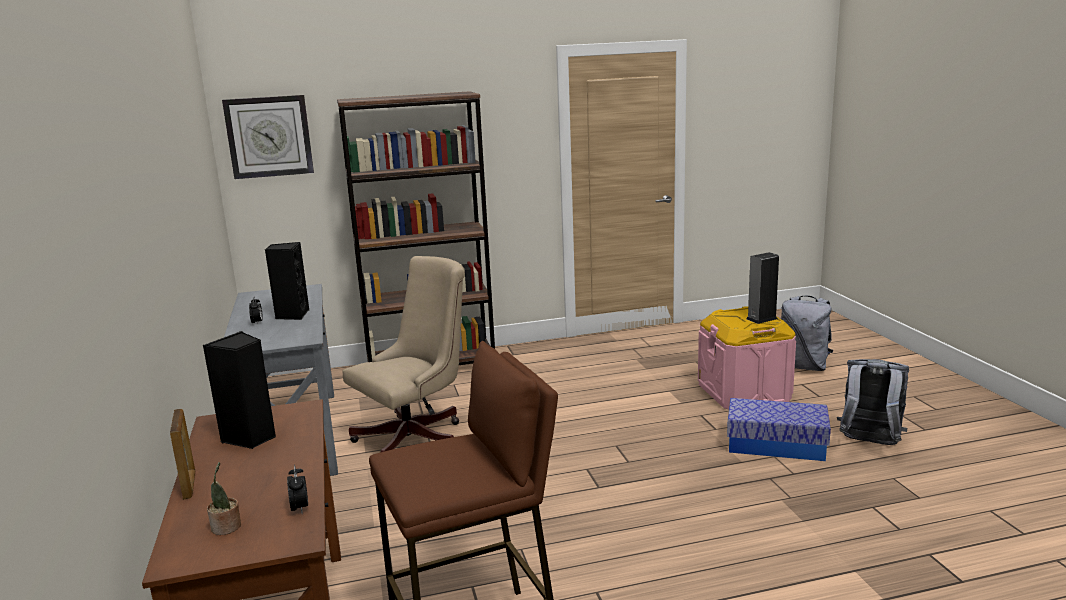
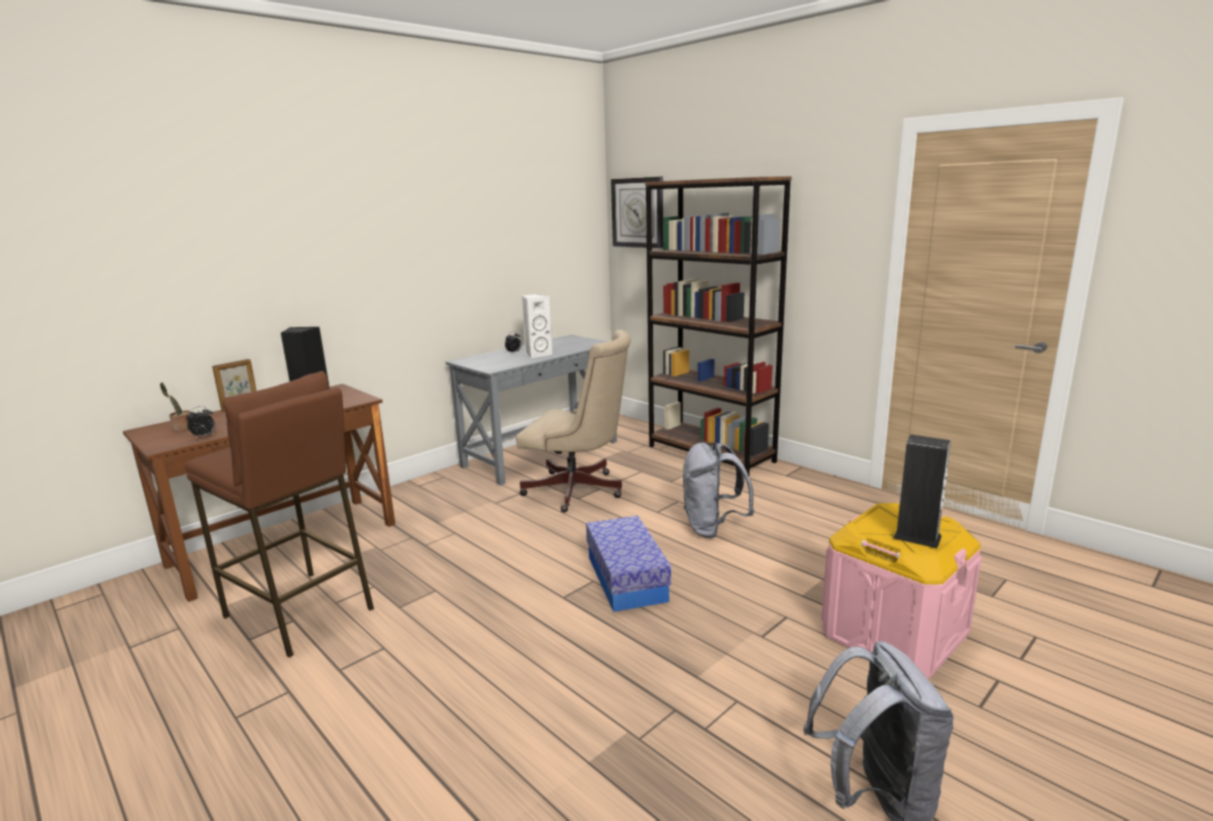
camera: 60 degrees right, 0 degrees up
black speaker [265,242,310,320] -> white speaker [522,294,553,358]
storage box [727,398,831,461] -> storage box moved to [586,516,671,612]
grey backpack [781,295,834,371] -> grey backpack moved to [683,442,754,538]

